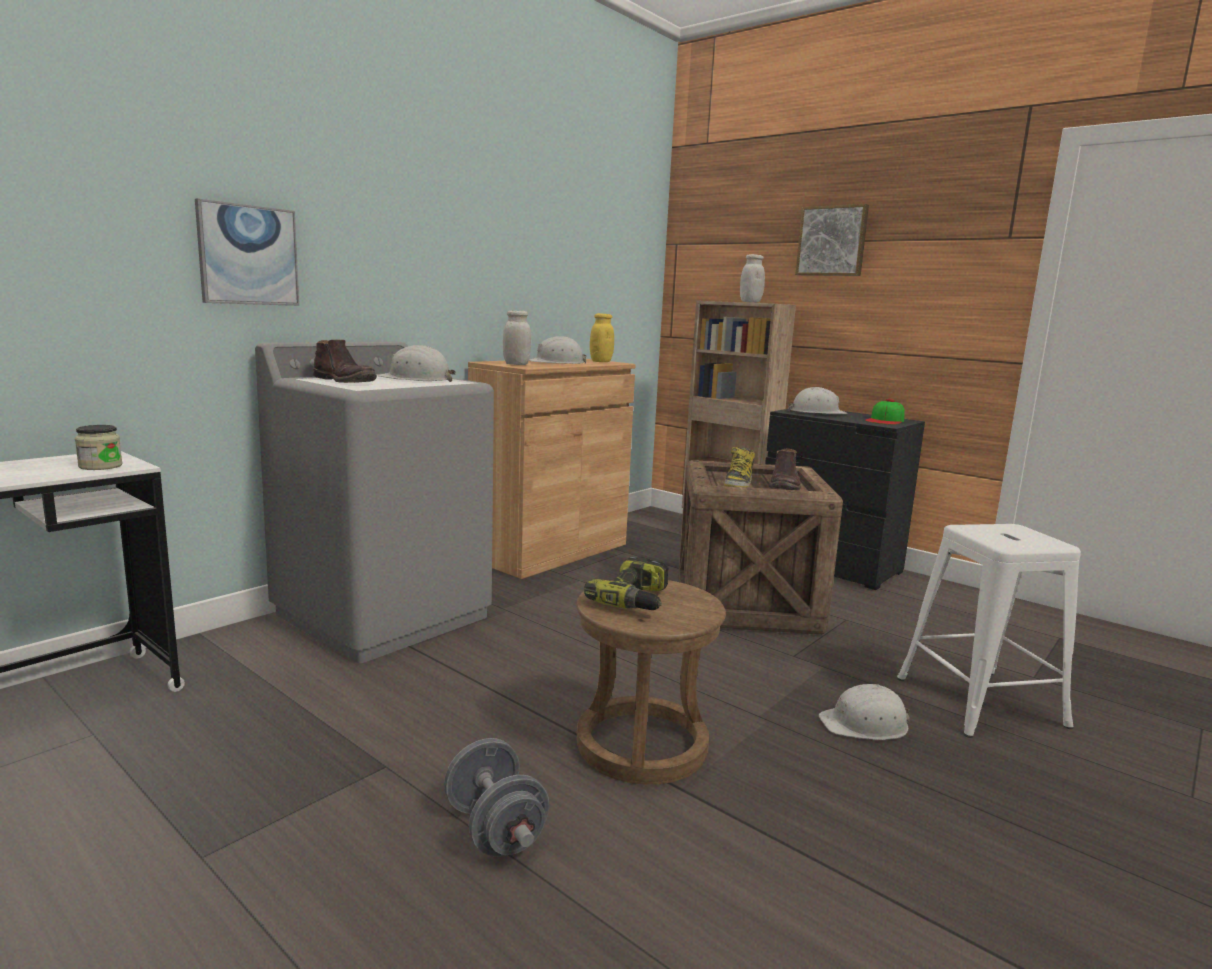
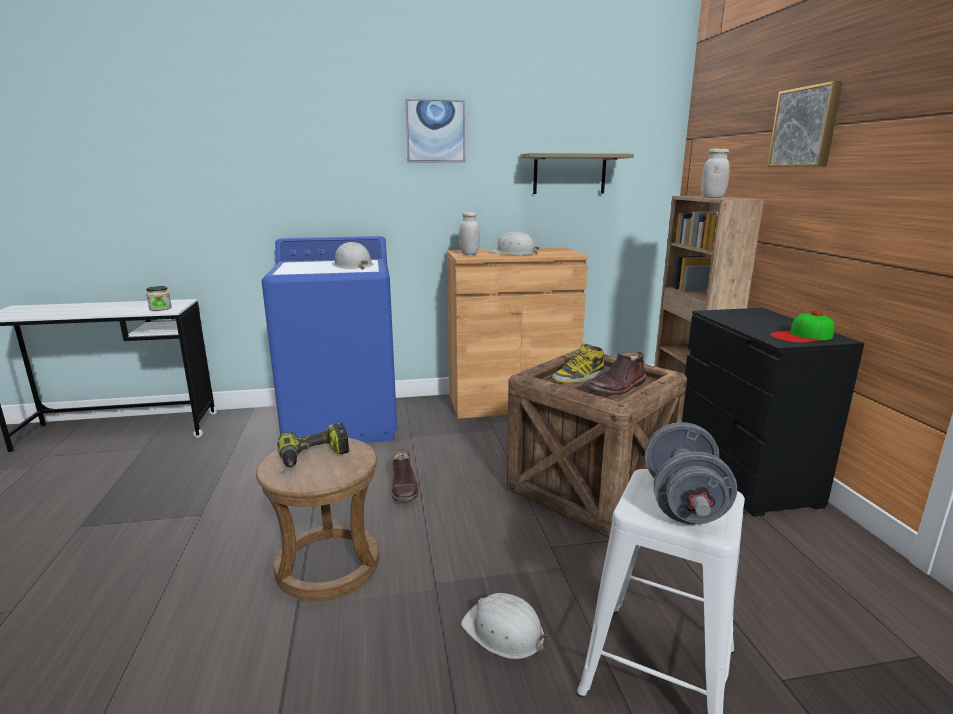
camera: 40 degrees right, 5 degrees up
picture [195,198,299,306] -> picture moved to [405,99,465,163]
grey washing machine [255,342,494,663] -> blue washing machine [261,236,397,443]
brown boot [313,340,377,383] -> brown boot moved to [392,449,419,502]
grey dumbbell [444,738,549,857] -> grey dumbbell moved to [645,422,737,525]
yellow jar [590,313,614,362] -> none
white hard hat [788,387,848,414] -> none
none -> shelf [520,153,634,194]

